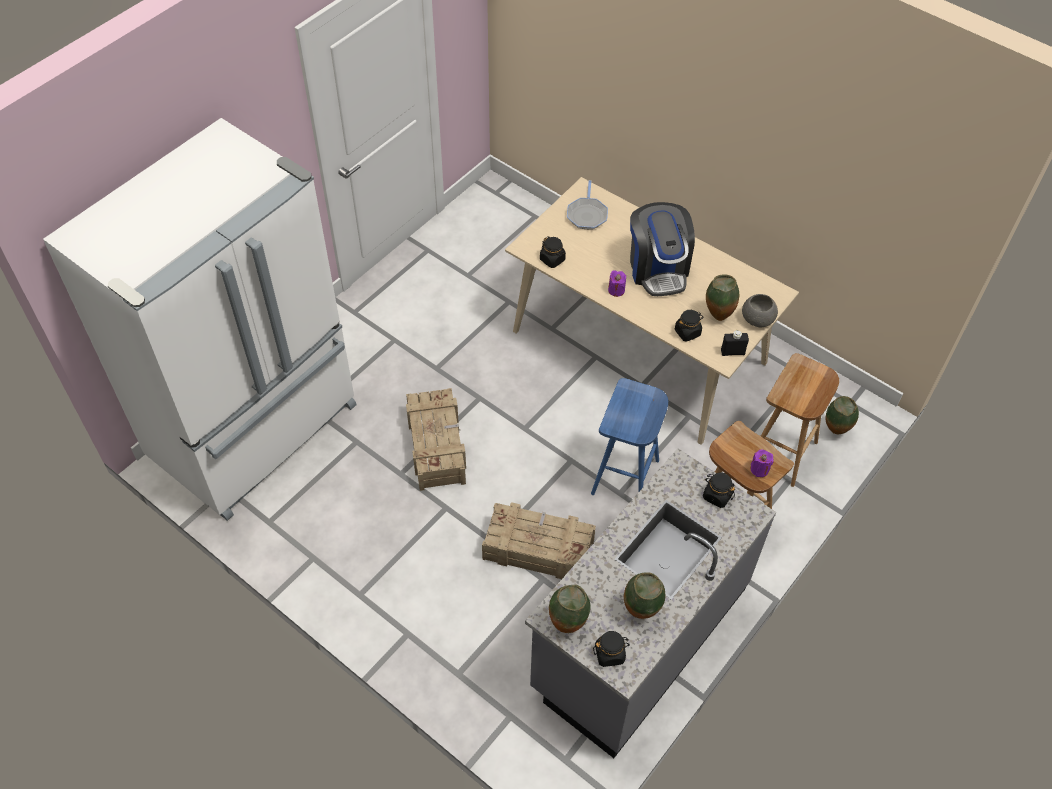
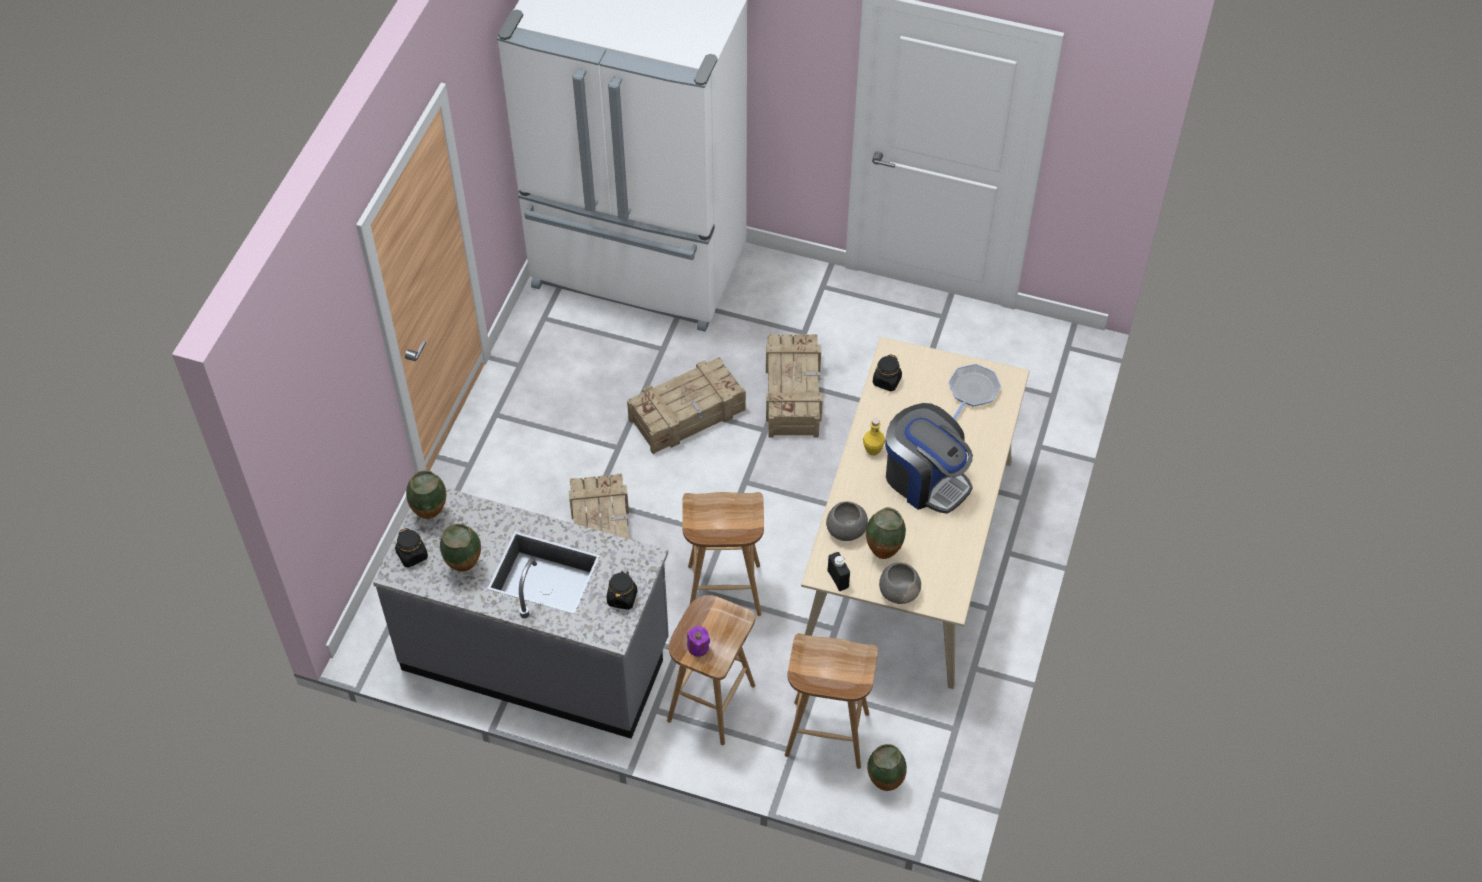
camera: 70 degrees right, 0 degrees up
frying pan [567,180,608,230] -> frying pan turned 135 degrees clockwise [949,364,1001,420]
blue stool [591,378,668,495] -> brown stool [682,492,764,616]
purple candle [608,270,626,297] -> yellow bottle [863,418,885,455]
coffee machine [630,202,695,296] -> coffee machine turned 105 degrees counterclockwise [885,403,973,514]
black jar [675,310,704,342] -> grey bowl [826,501,868,541]
none -> crate [766,334,823,438]

